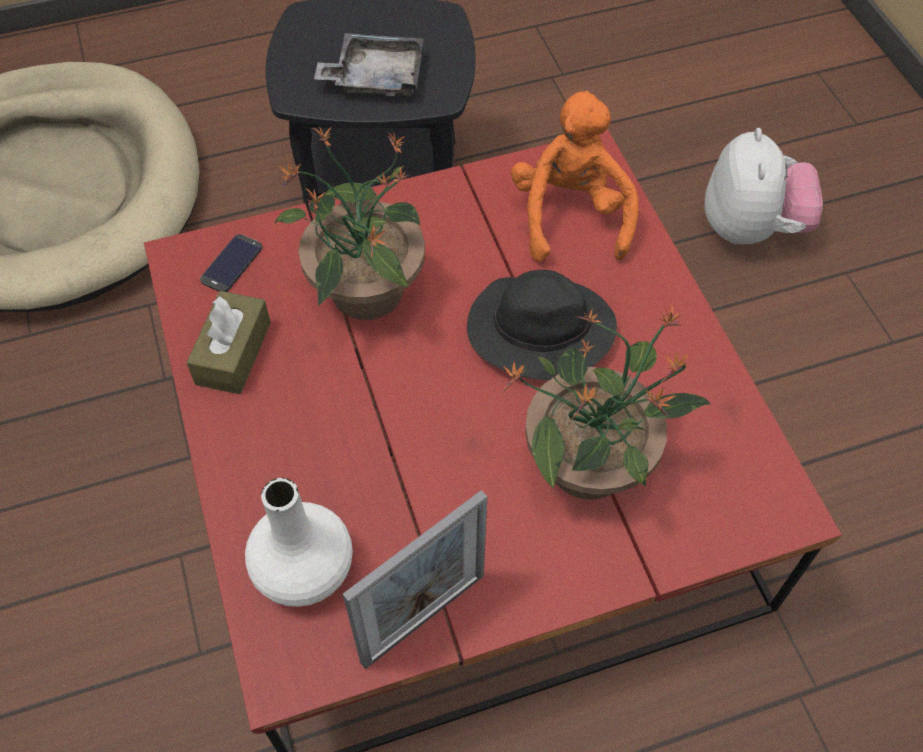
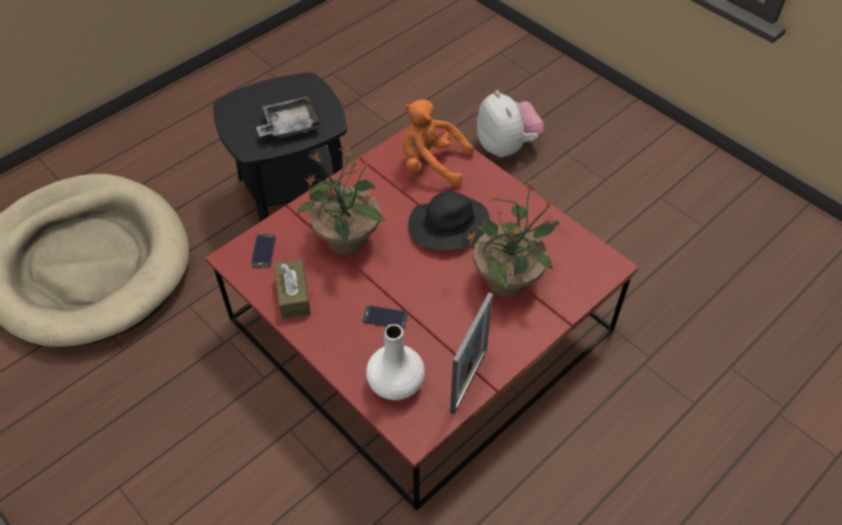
camera: 25 degrees left, 5 degrees down
orange plush toy [511,91,638,262] -> orange plush toy turned 45 degrees counterclockwise [403,100,474,186]
none -> phone [362,305,408,329]

